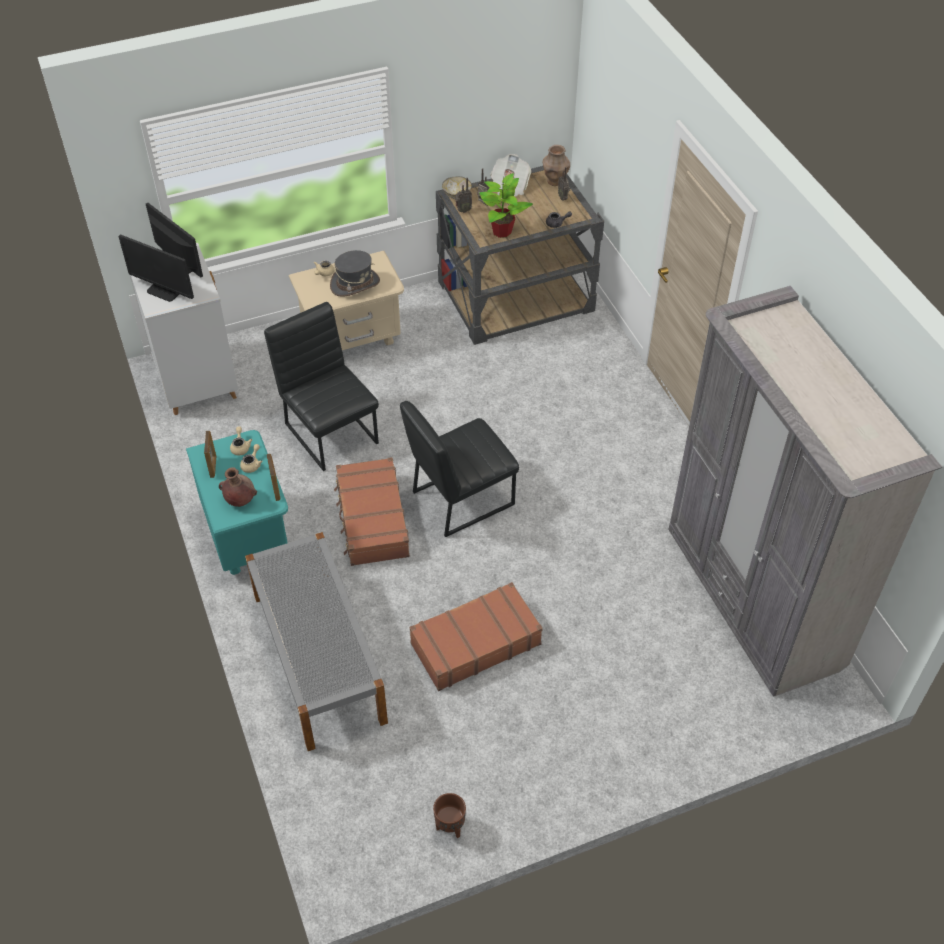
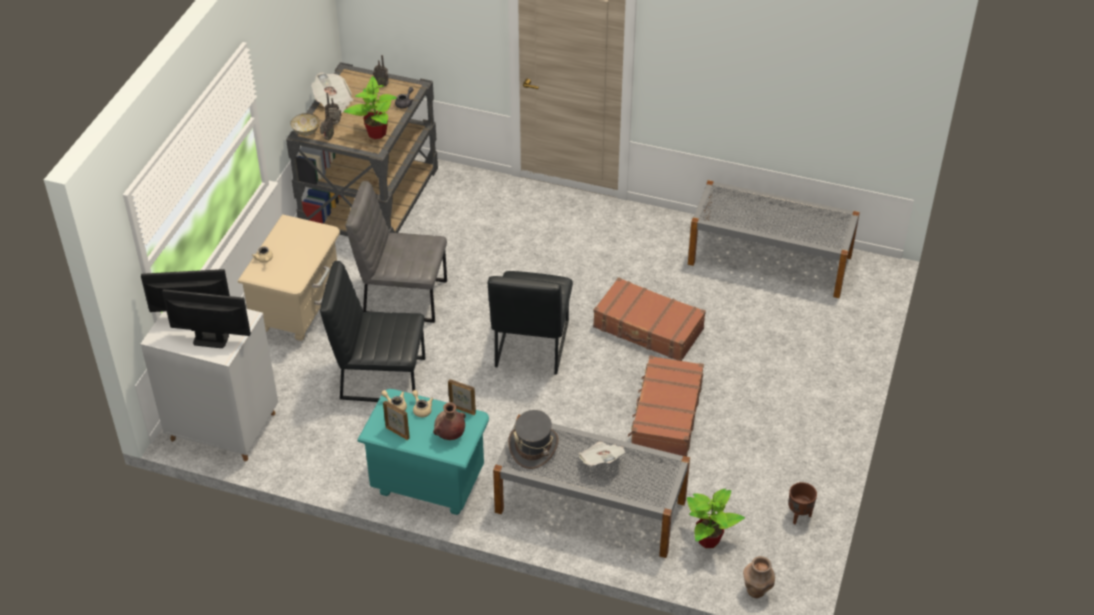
camera: 50 degrees left, 5 degrees down
monitor [118,235,194,302] -> monitor turned 150 degrees counterclockwise [162,289,251,348]
grey hat [330,250,380,297] -> grey hat moved to [508,410,559,469]
brown suitcase [334,457,410,566] -> brown suitcase moved to [593,277,706,361]
brown vase [543,145,570,186] -> brown vase moved to [743,556,775,598]
grey wardrobe [668,286,942,696] -> grey bench [688,180,860,298]
none -> grey chair [346,181,447,323]
none -> newspaper [578,441,625,465]
none -> potted plant [687,489,745,548]

